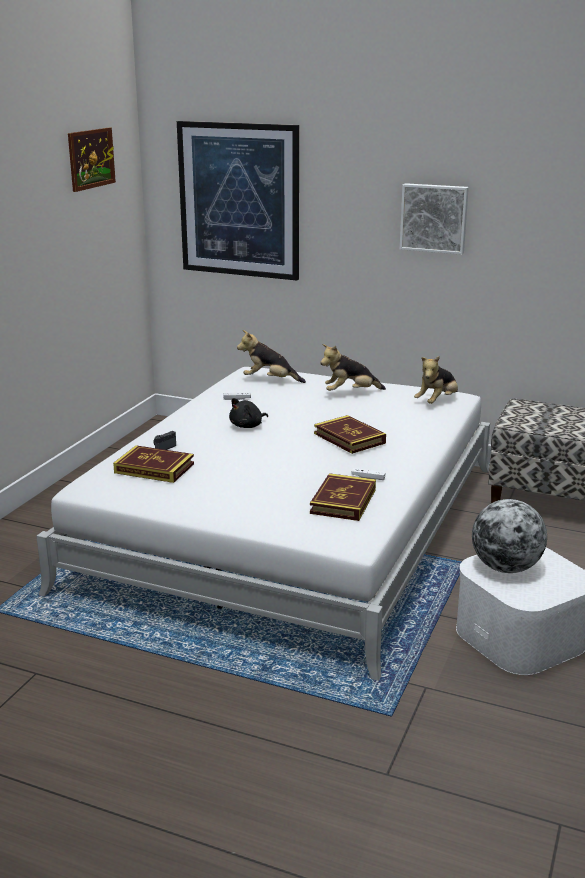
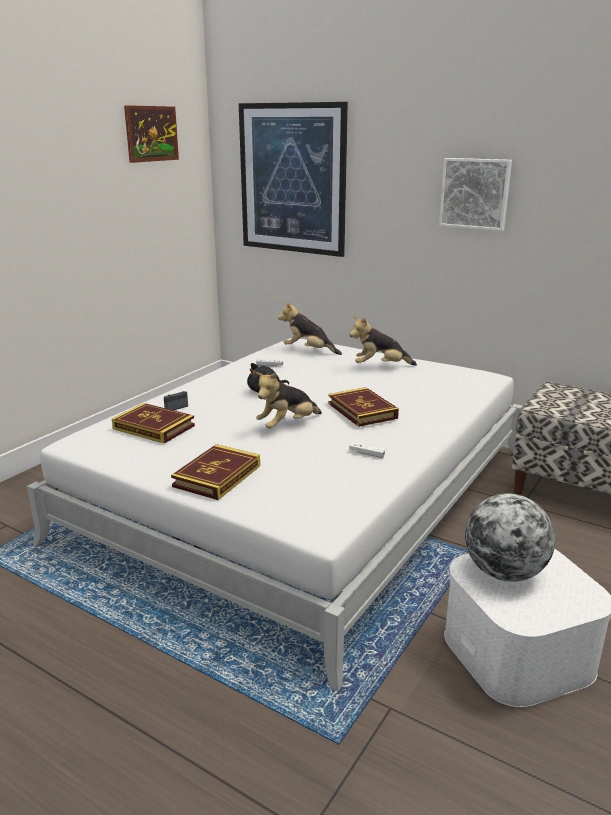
camera: 10 degrees right, 0 degrees up
book [310,473,376,521] -> book moved to [171,444,260,500]
plush toy [414,356,458,404] -> plush toy moved to [256,372,322,428]

